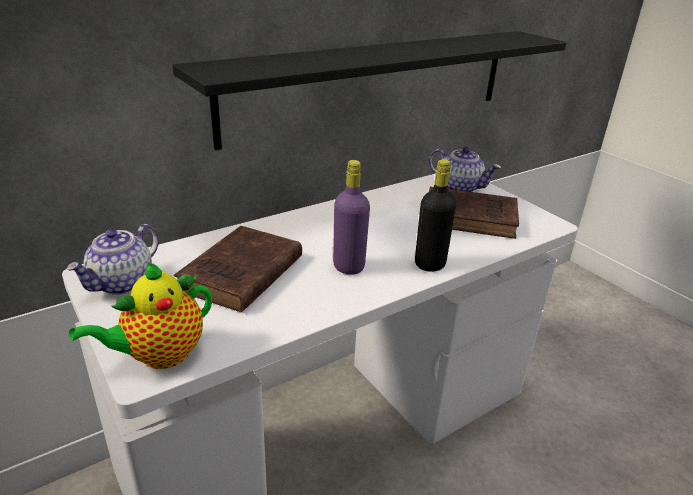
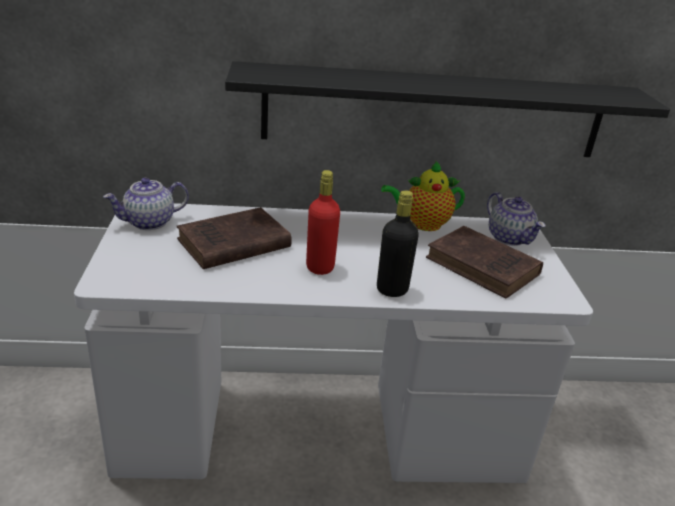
camera: 30 degrees right, 0 degrees up
teapot [69,262,212,369] -> teapot moved to [381,160,465,231]
purple bottle [333,160,370,275] -> red bottle [306,170,340,275]

